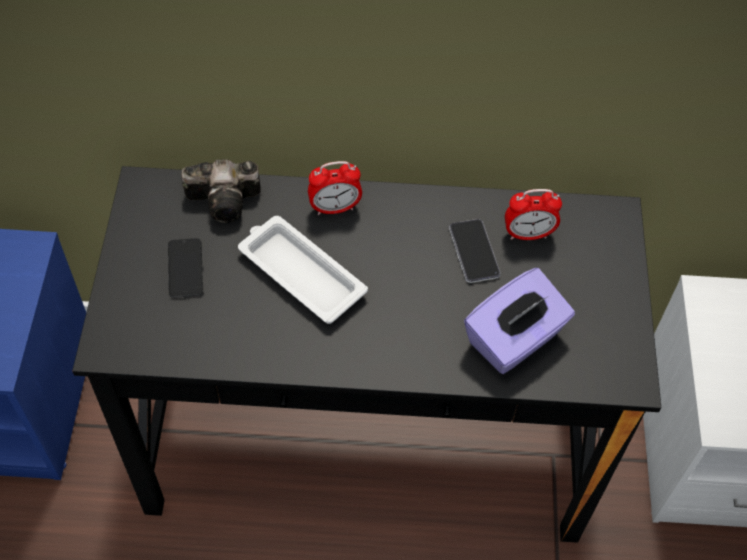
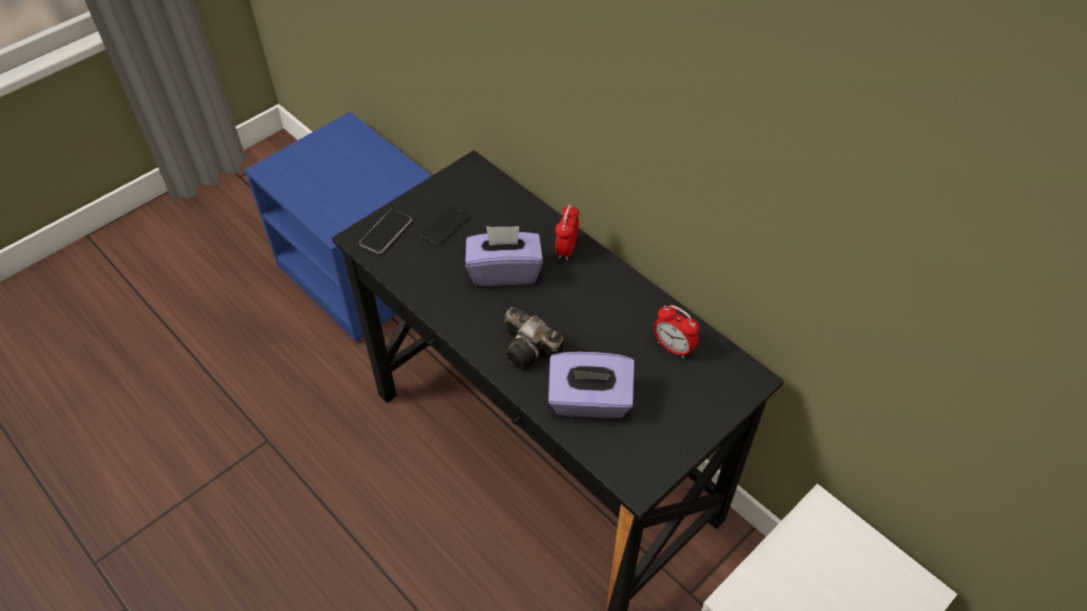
camera: 45 degrees right, 5 degrees down
camera [181,159,261,223] -> camera moved to [504,307,563,369]
white tray [238,216,368,324] -> purple tissue box [465,226,543,286]
alarm clock [308,161,362,215] -> alarm clock turned 75 degrees clockwise [555,204,580,260]
phone [449,219,501,283] -> phone moved to [359,209,412,254]

